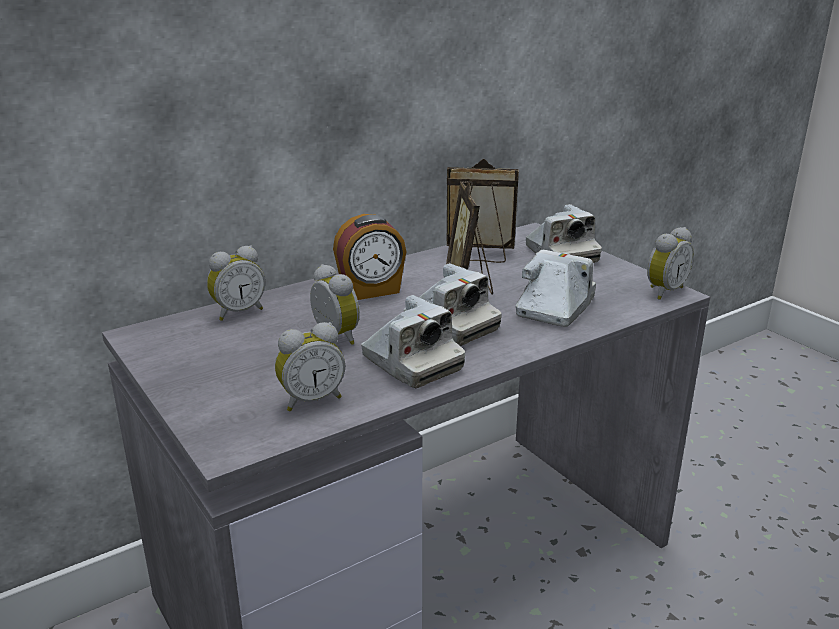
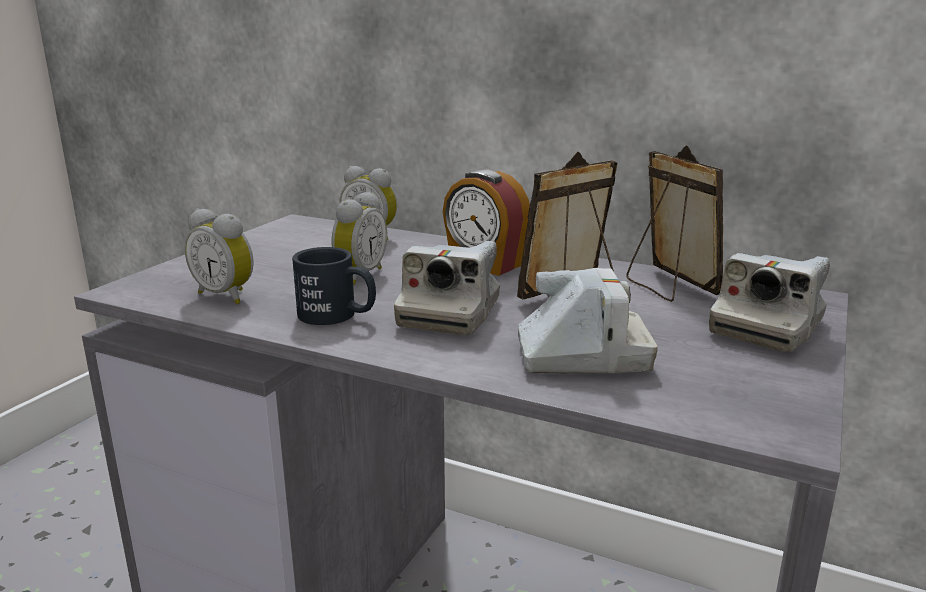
camera: 60 degrees right, 5 degrees down
camera [361,295,465,388] -> black mug [292,247,376,325]
alarm clock [647,227,694,300] -> none

